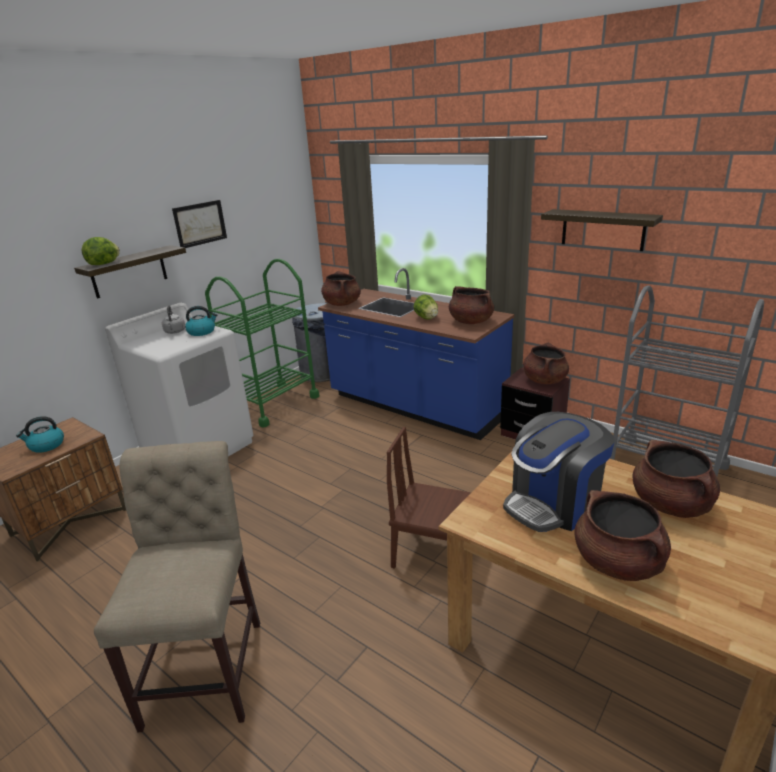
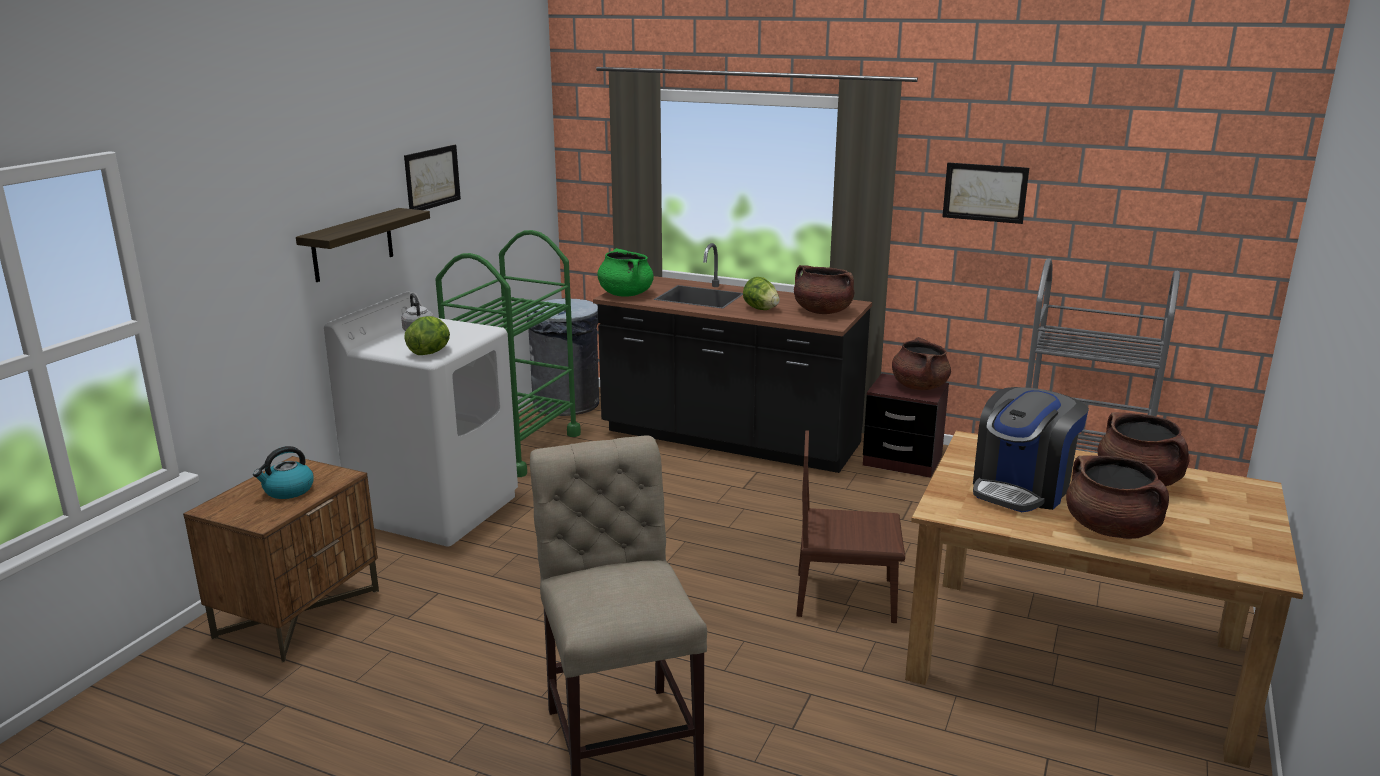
camera: 15 degrees left, 5 degrees down
lettuce [82,237,120,265] -> lettuce moved to [404,316,450,355]
kettle [185,306,217,336] -> none
blue counter [318,268,515,440] -> black counter [593,243,872,473]
brown cooking pot [321,271,361,306] -> green cooking pot [597,248,654,297]
shelf [541,209,663,251] -> picture [942,163,1029,224]

